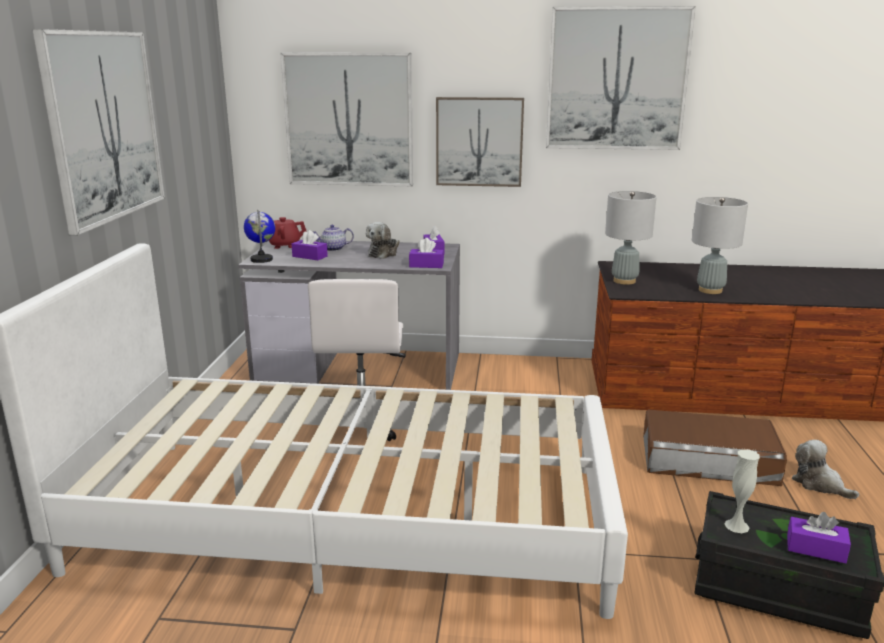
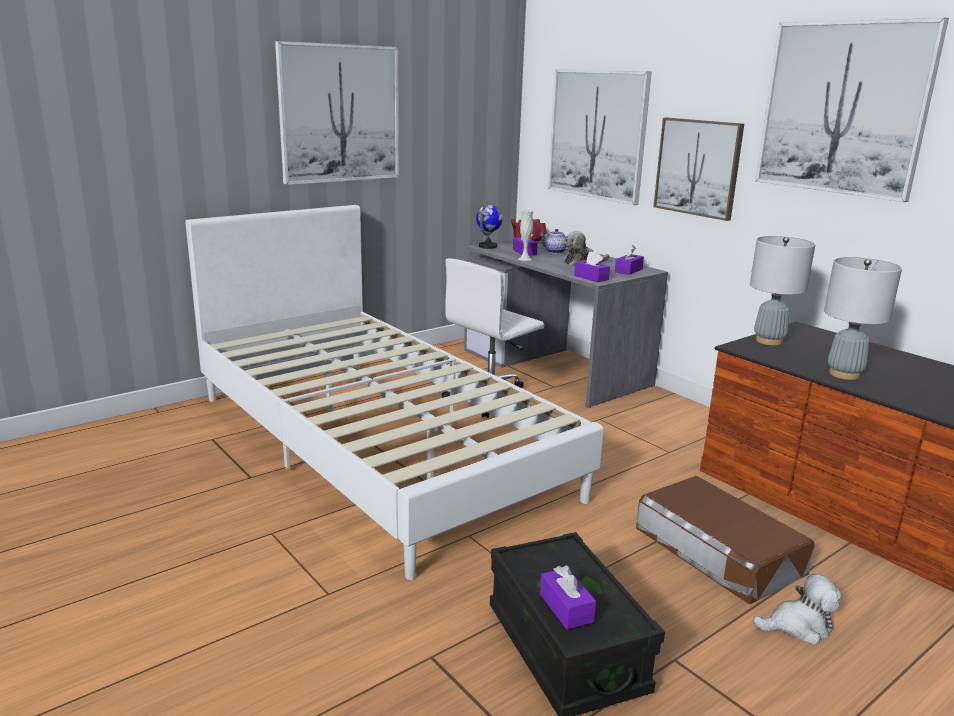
camera: 45 degrees right, 0 degrees up
white vase [725,449,760,533] -> white vase moved to [518,210,533,261]
plush toy [792,440,859,499] -> plush toy turned 75 degrees clockwise [753,573,842,644]

